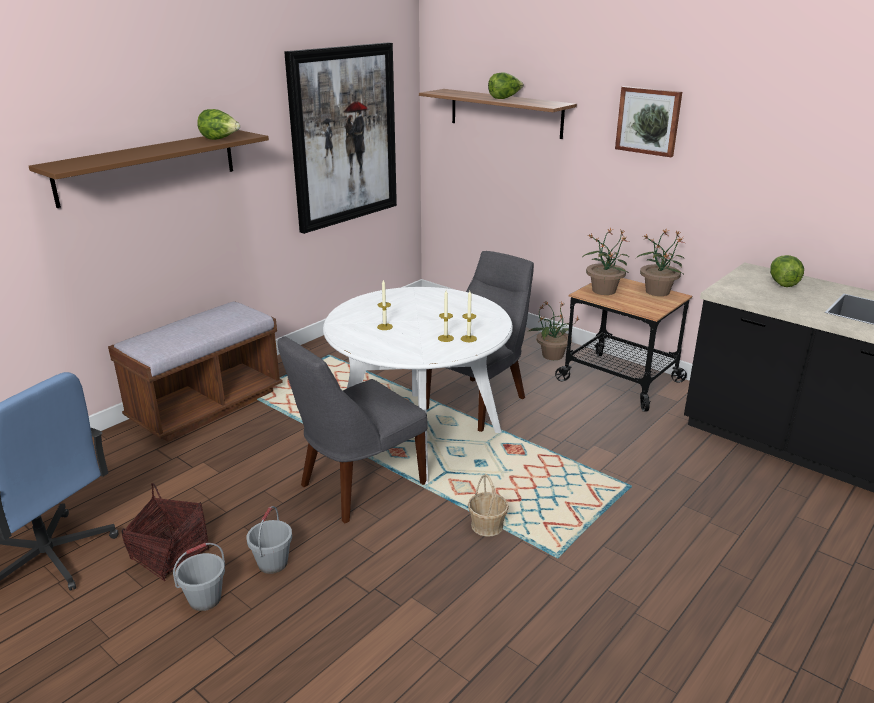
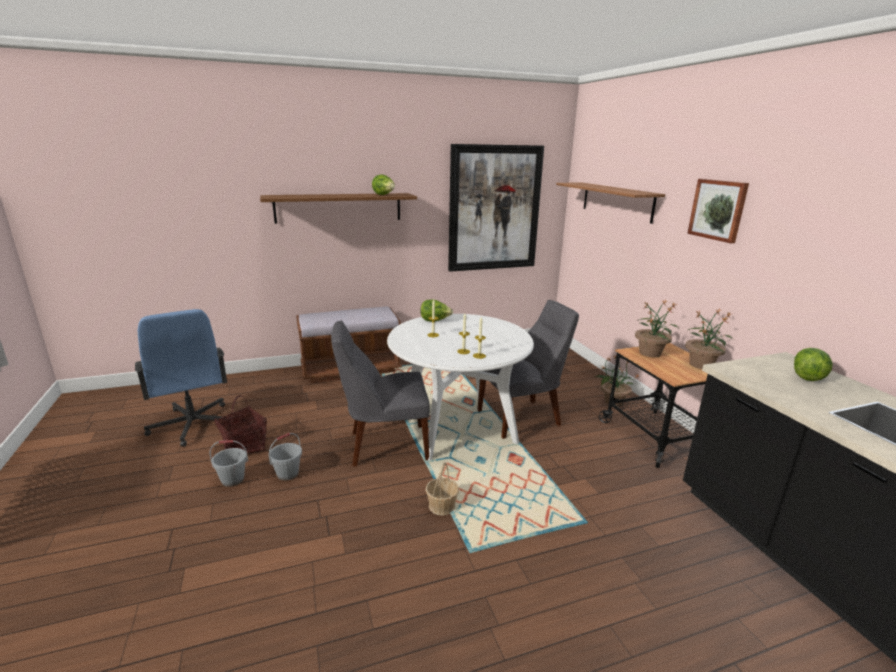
camera: 30 degrees right, 5 degrees down
lettuce [488,72,524,99] -> lettuce moved to [421,299,453,322]

